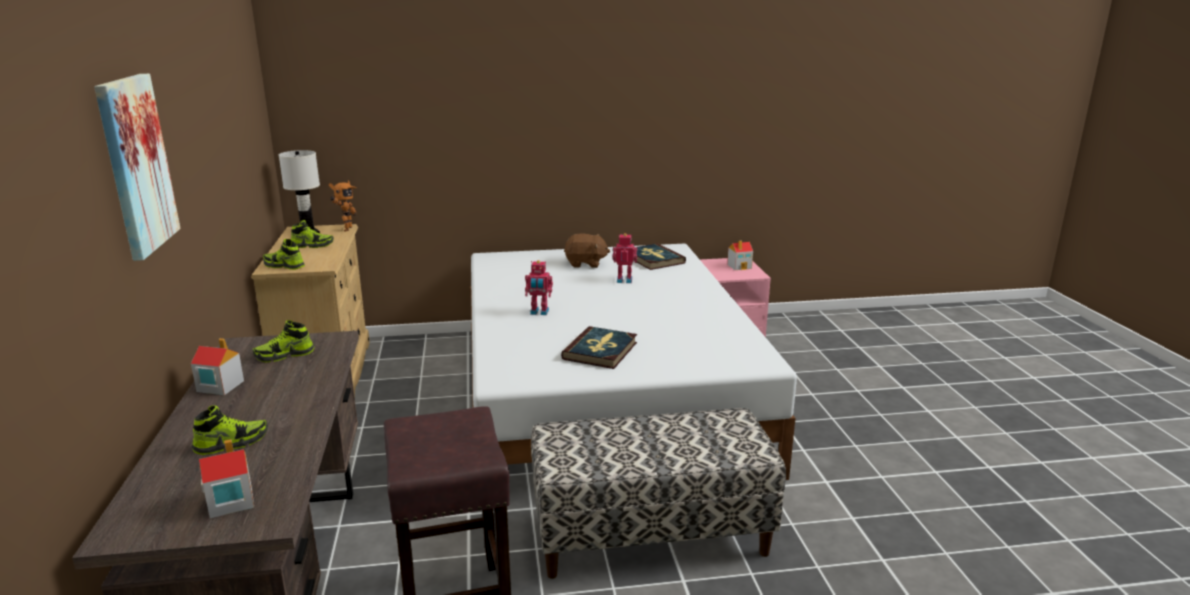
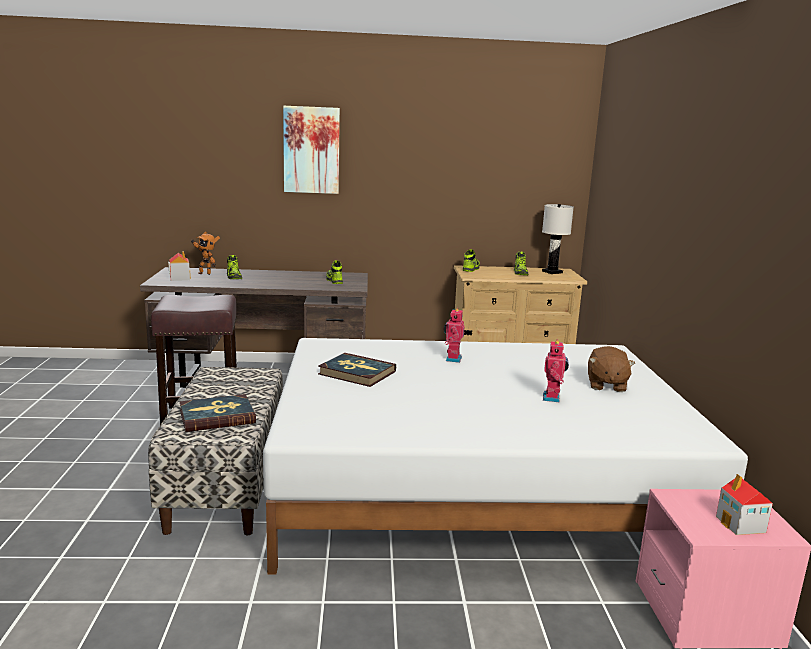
camera: 95 degrees right, 5 degrees down
toy house [191,338,244,395] -> none
toy robot [329,181,356,232] -> toy robot moved to [191,232,220,275]
book [633,243,686,270] -> book moved to [180,394,256,432]

